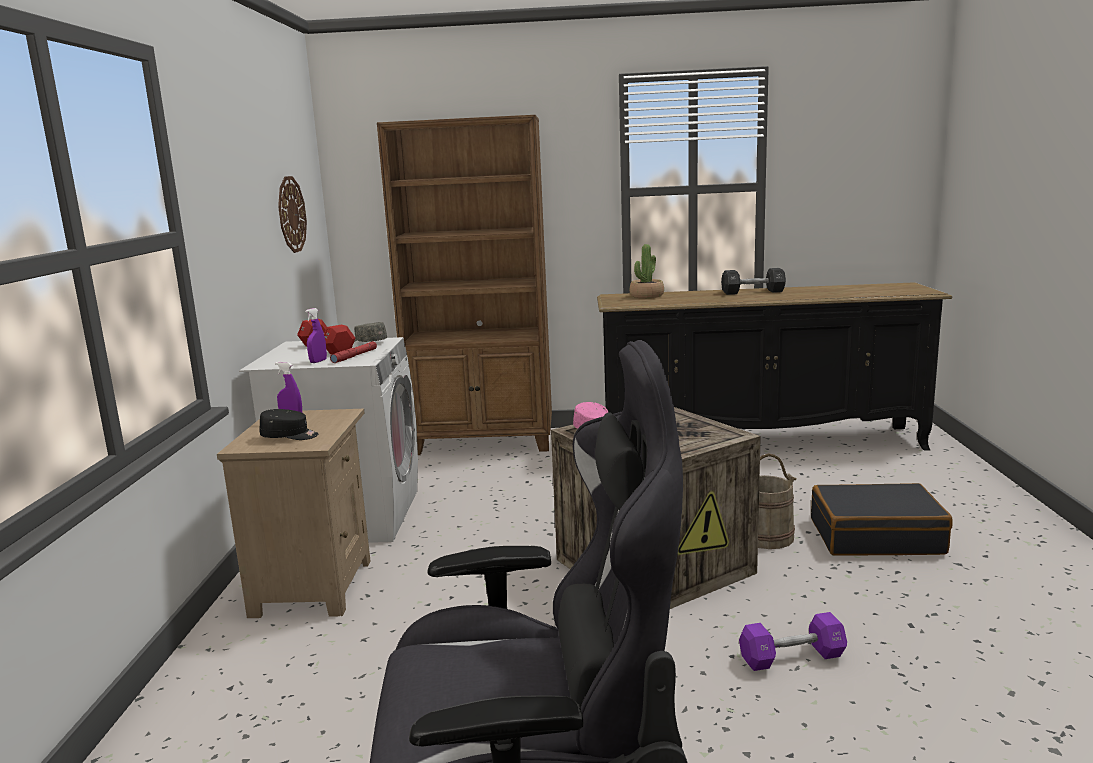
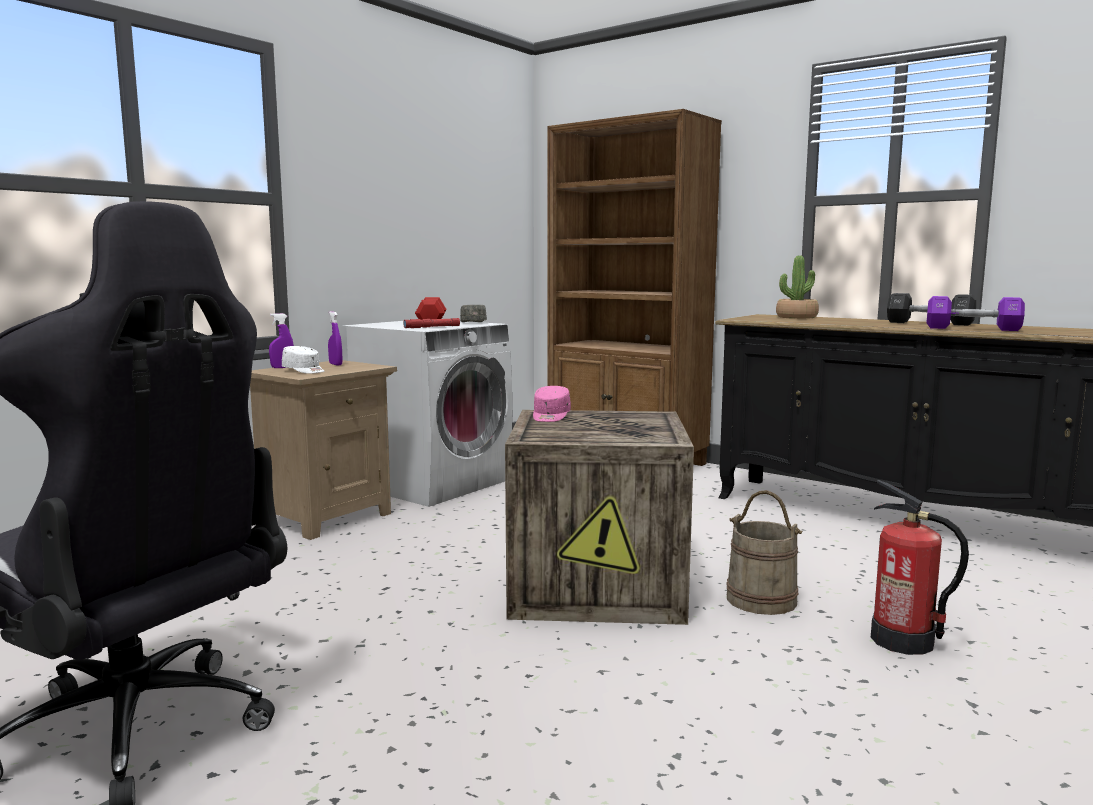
camera: 35 degrees right, 5 degrees down
black cap [259,409,318,440] -> white cap [282,346,324,374]
wall clock [278,176,307,253] -> none
purple spray bottle [305,308,327,363] -> purple spray bottle moved to [269,313,294,368]
purple dumbbell [739,612,847,671] -> purple dumbbell moved to [927,296,1025,331]
black suitcase [811,483,952,556] -> fire extinguisher [871,480,969,655]

